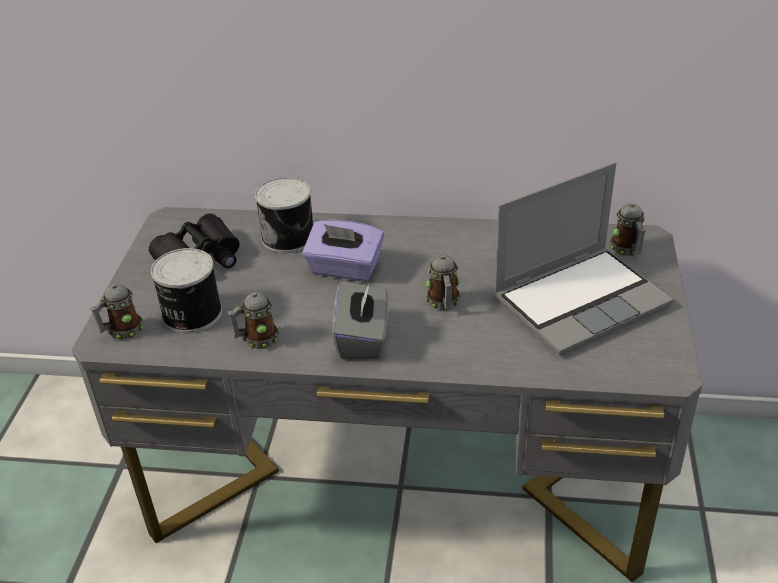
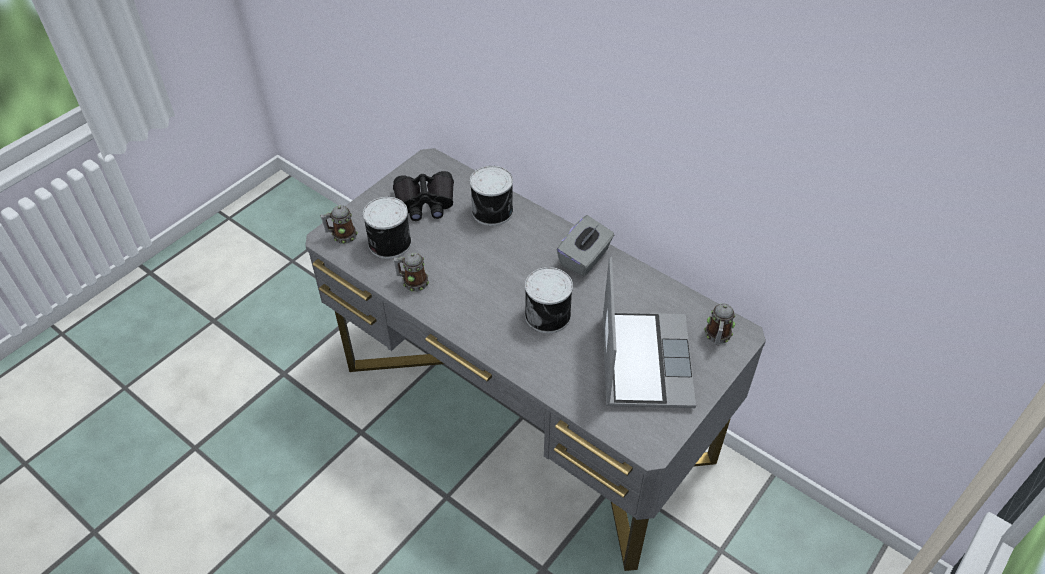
camera: 30 degrees right, 10 degrees up
purple tissue box [302,220,384,281] -> none
grey tissue box [332,281,388,359] -> grey tissue box moved to [557,215,614,277]
mug [426,255,461,310] -> can [525,267,573,333]
laptop [494,162,674,356] -> laptop turned 90 degrees counterclockwise [603,257,696,408]

